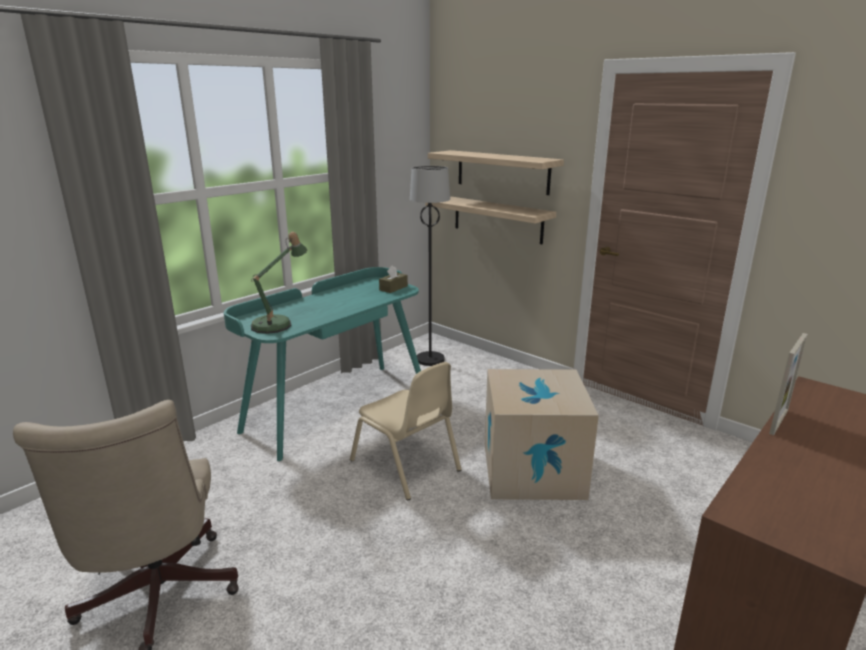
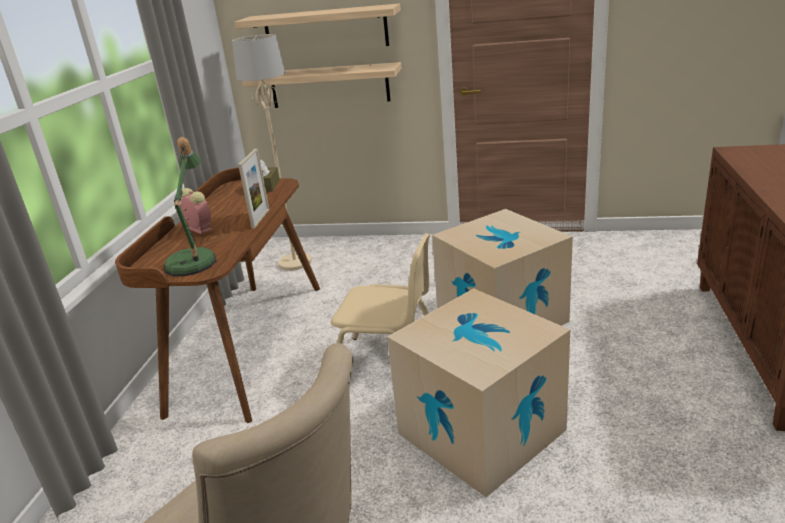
camera: 30 degrees left, 5 degrees up
turquoise desk [224,267,421,461] -> brown desk [115,168,320,423]
black floor lamp [410,166,450,366] -> beige floor lamp [232,34,311,271]
picture frame [769,333,808,435] -> picture frame moved to [238,149,269,229]
none -> alarm clock [180,188,213,234]
none -> cardboard box [387,288,570,497]

